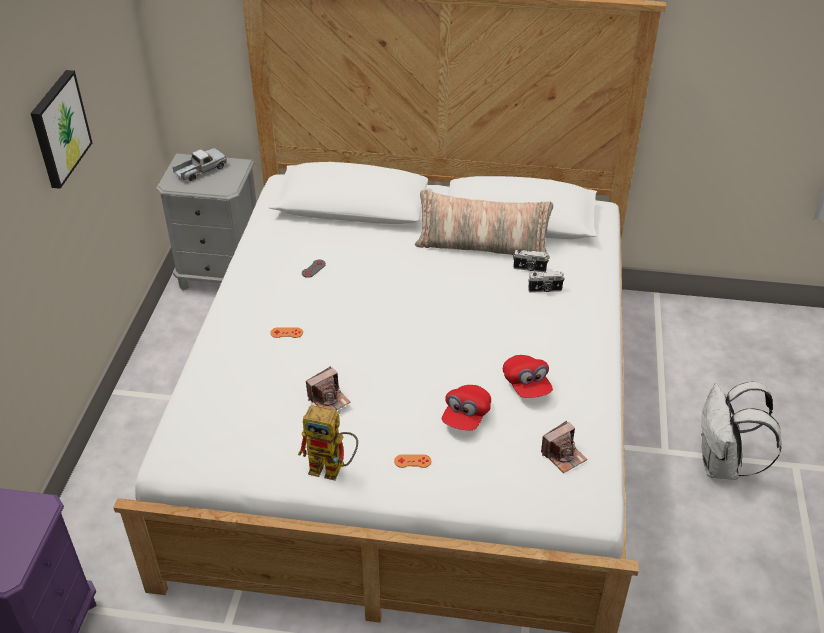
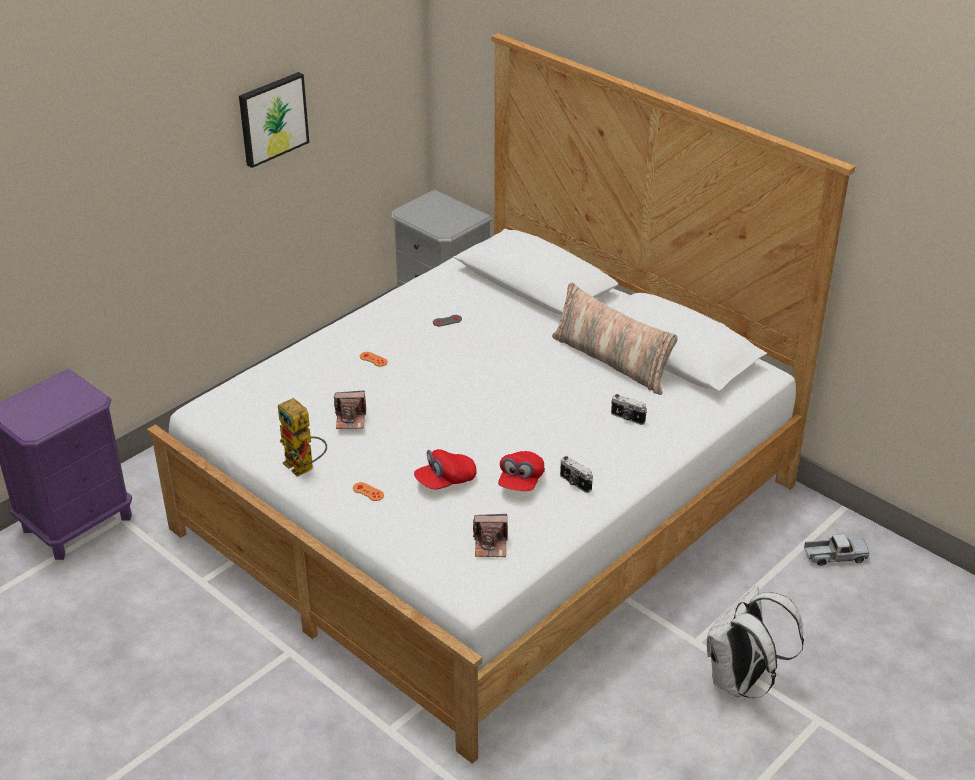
camera: 35 degrees right, 5 degrees down
toy truck [173,148,227,181] -> toy truck moved to [804,534,869,566]
camera [513,249,549,272] -> camera moved to [560,456,593,493]

